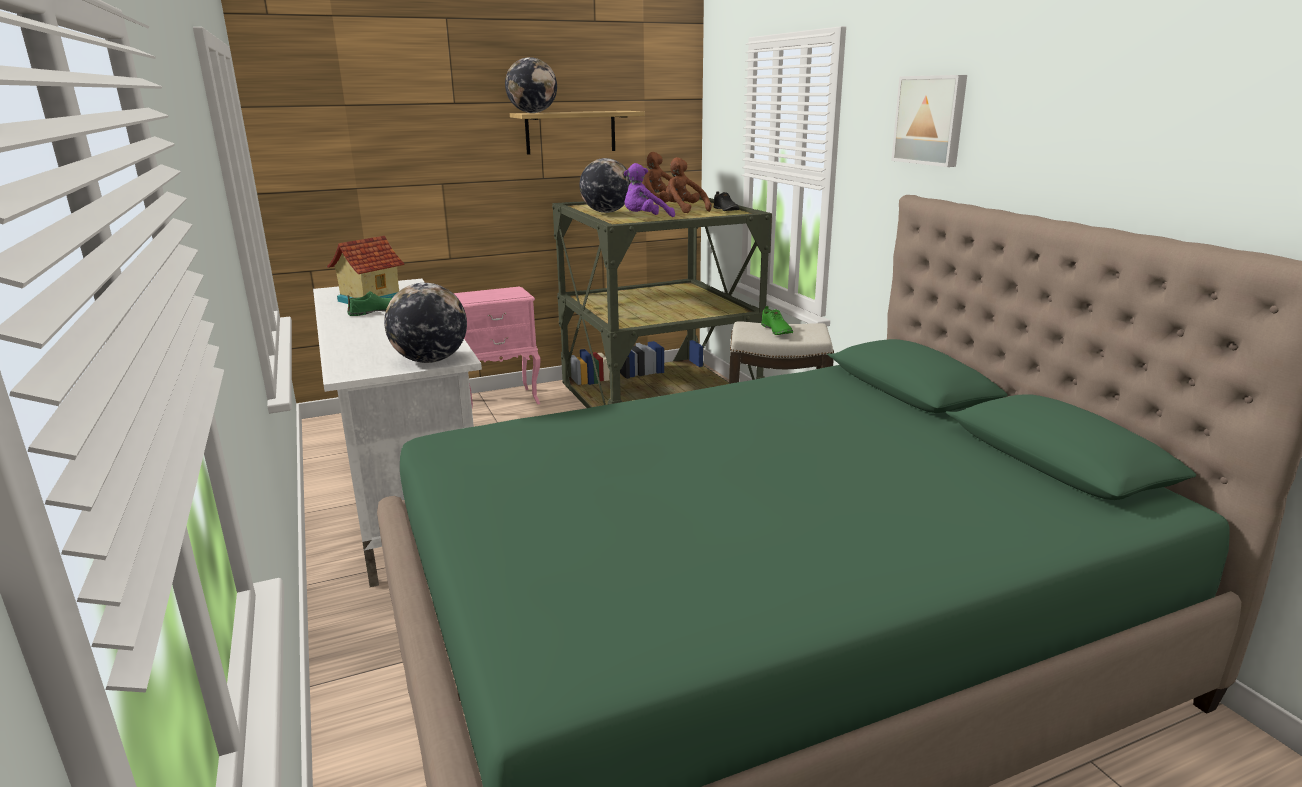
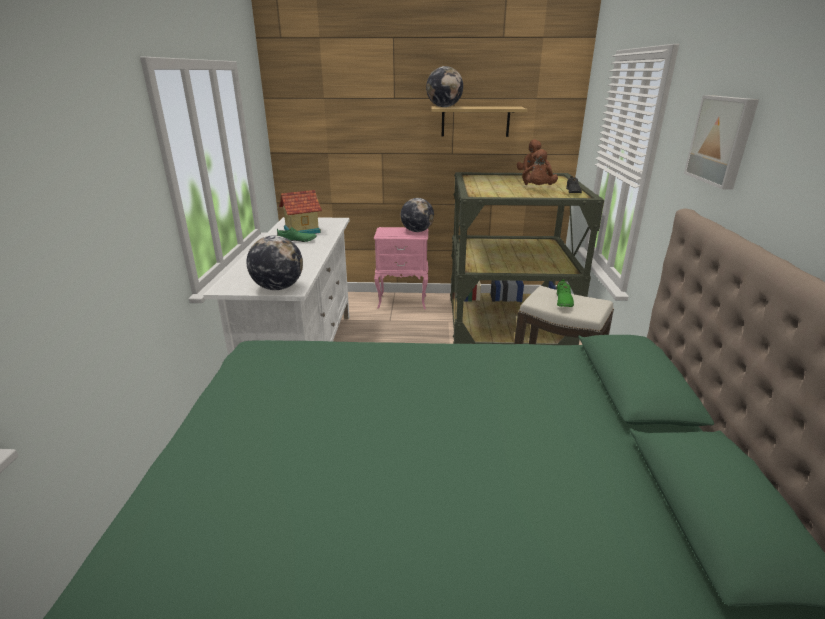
camera: 25 degrees right, 5 degrees up
globe [579,158,631,213] -> globe moved to [401,198,434,232]
purple plush toy [624,163,675,217] -> none
brown plush toy [660,157,712,213] -> brown plush toy turned 150 degrees counterclockwise [522,149,558,185]

